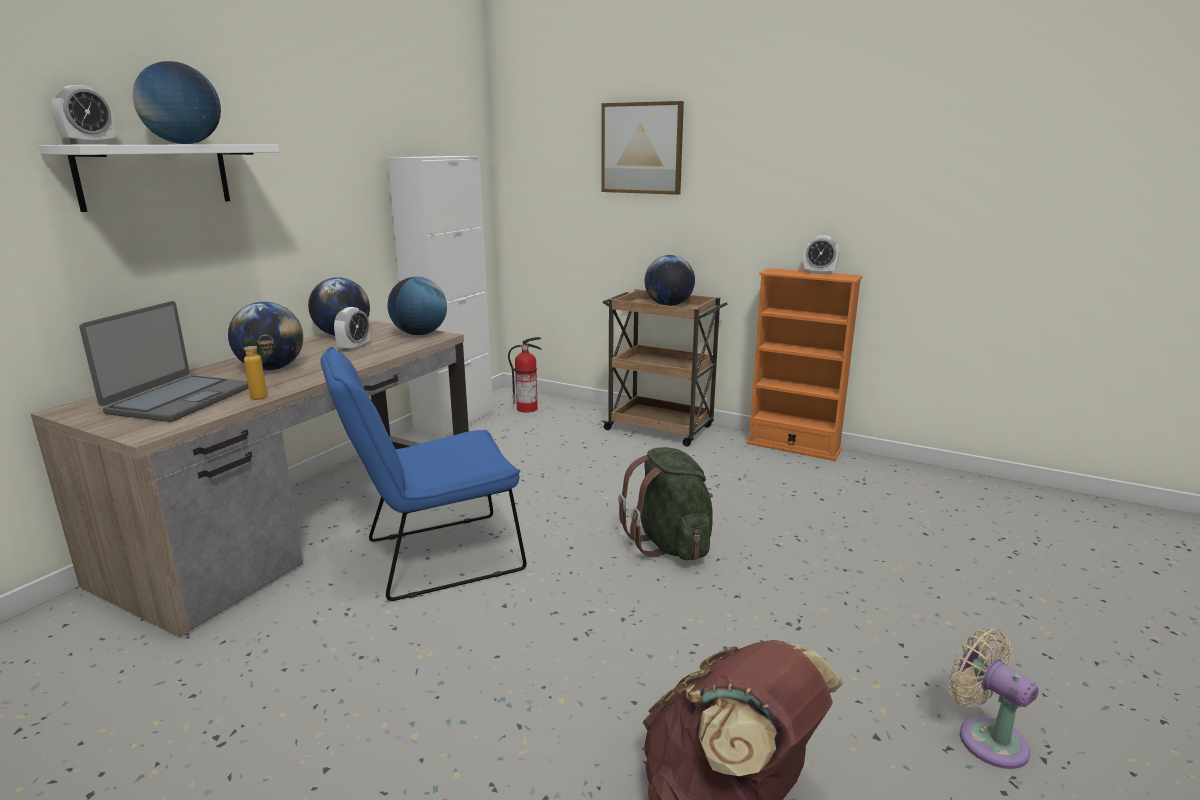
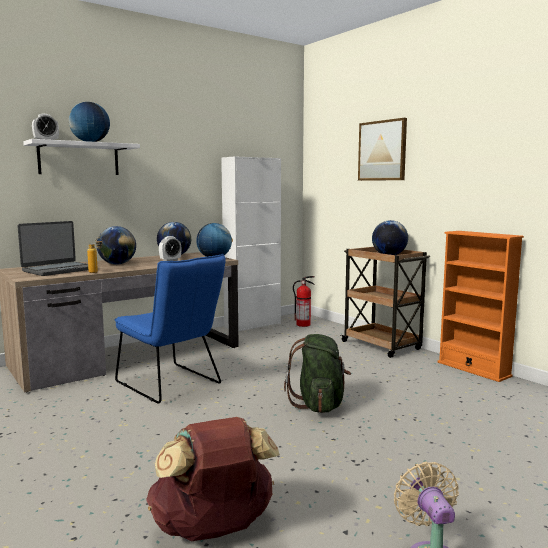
camera: 25 degrees right, 10 degrees down
blue chair [321,347,527,601] -> blue chair turned 135 degrees counterclockwise [115,254,226,404]
alarm clock [804,235,840,275] -> none

